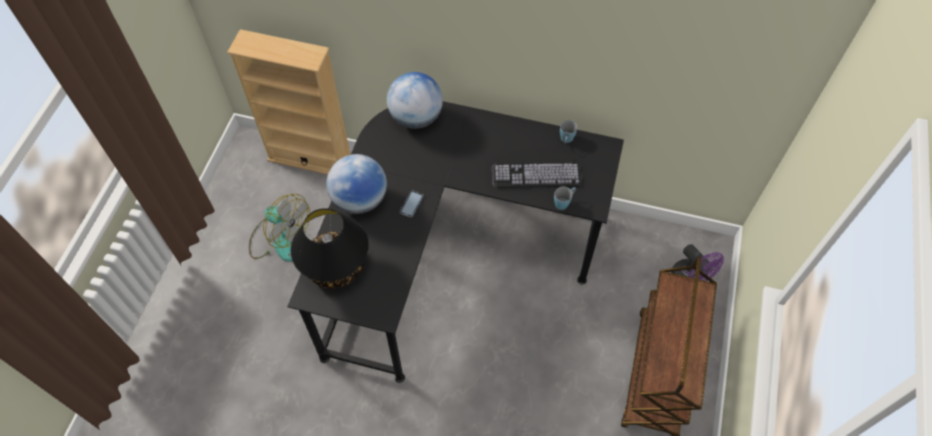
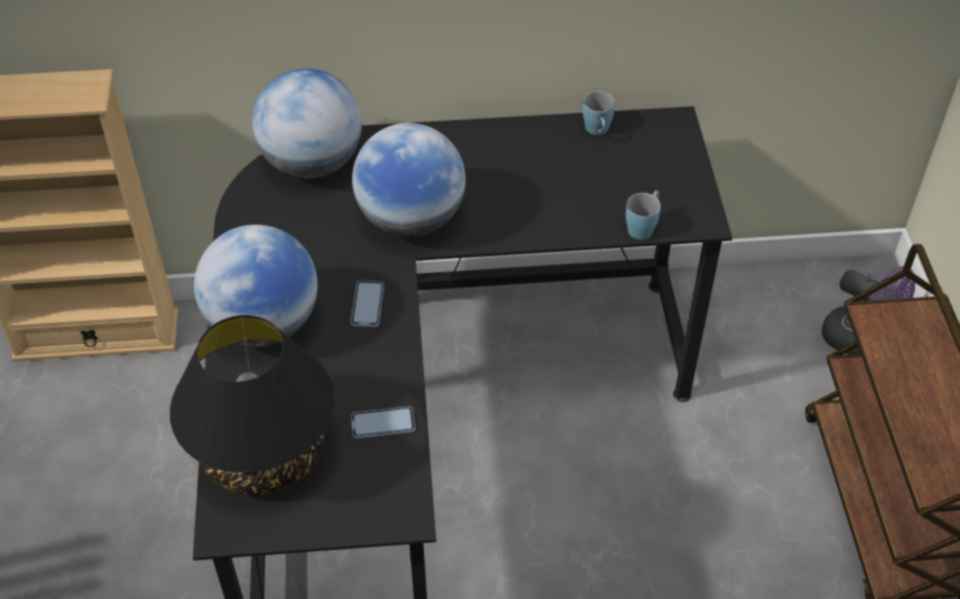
camera: 20 degrees left, 10 degrees down
fan [249,194,310,262] -> none
keyboard [492,154,582,188] -> none
none -> phone [351,406,415,438]
none -> globe [352,123,466,237]

